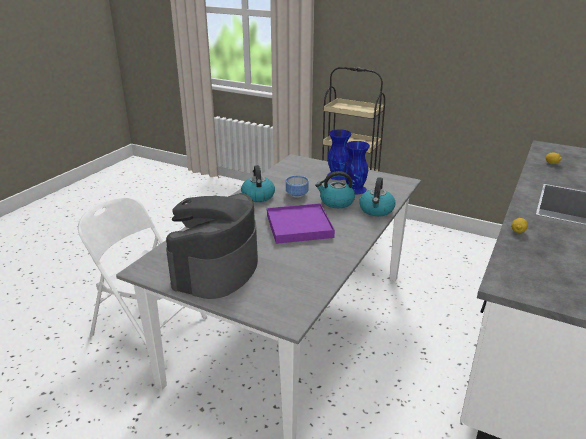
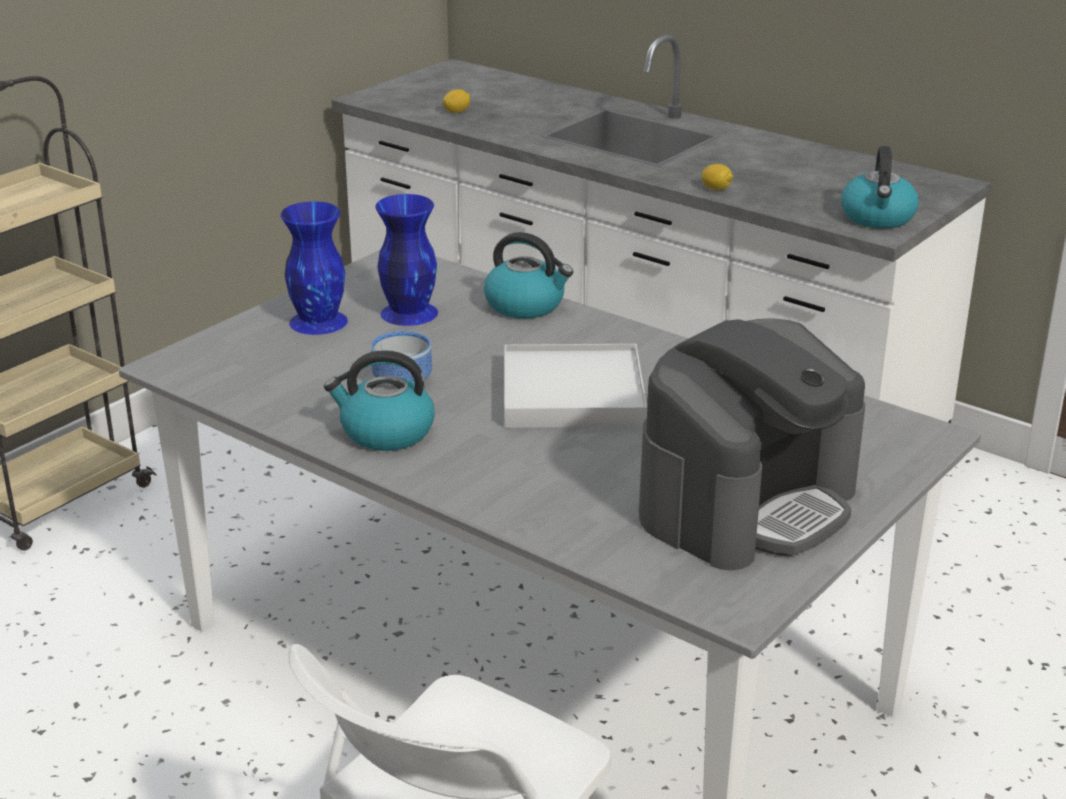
camera: 80 degrees left, 0 degrees up
coffee machine [166,193,258,299] -> coffee machine turned 75 degrees counterclockwise [639,318,865,570]
purple tray [267,203,335,244] -> white tray [504,344,647,428]
kettle [315,171,355,208] -> kettle moved to [841,146,919,228]

